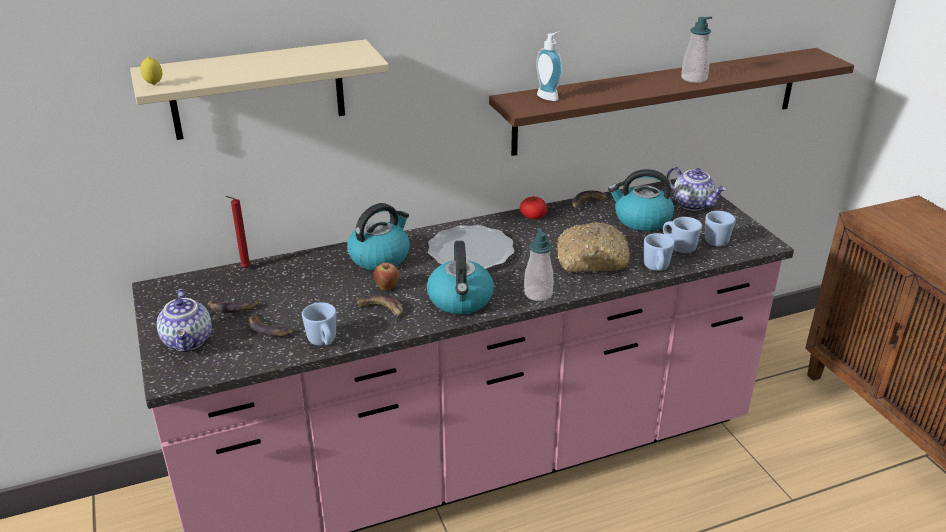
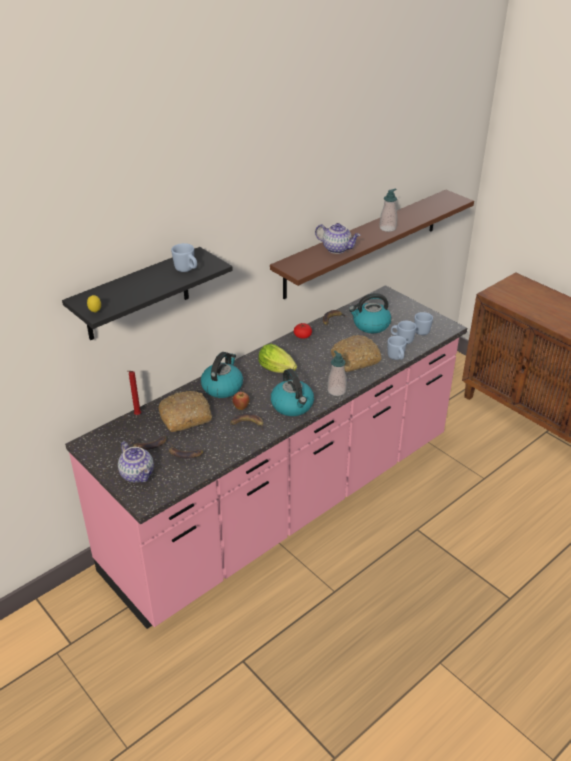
camera: 20 degrees left, 5 degrees up
beige shelf [130,39,389,140] -> black shelf [62,247,233,340]
blue mug [302,302,336,346] -> blue mug moved to [171,243,197,272]
plate [428,225,515,269] -> lettuce [259,344,297,373]
soap dispenser [536,32,563,101] -> none
teapot [667,167,726,211] -> teapot moved to [315,223,361,254]
none -> bread [159,391,212,432]

